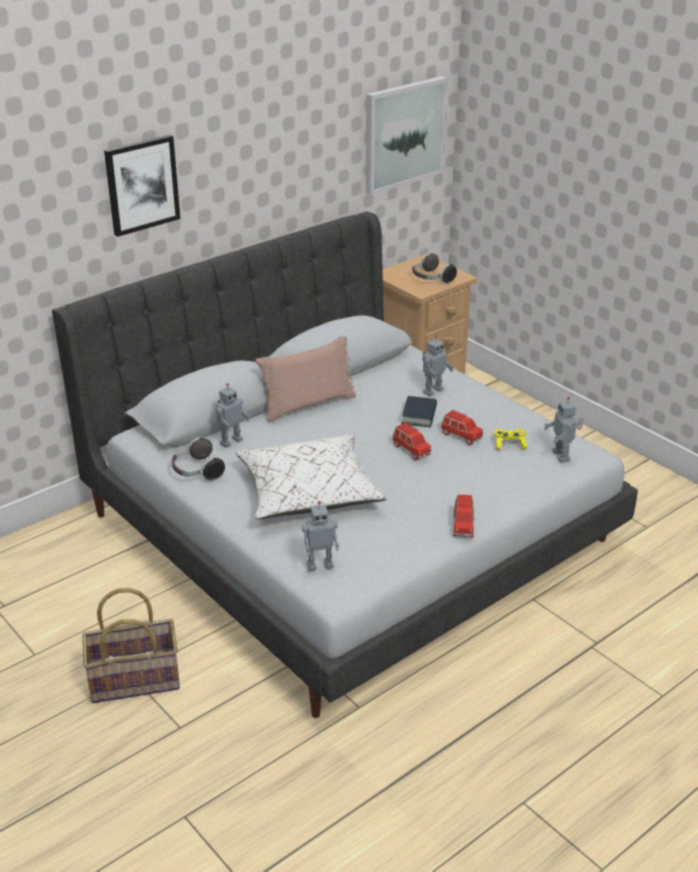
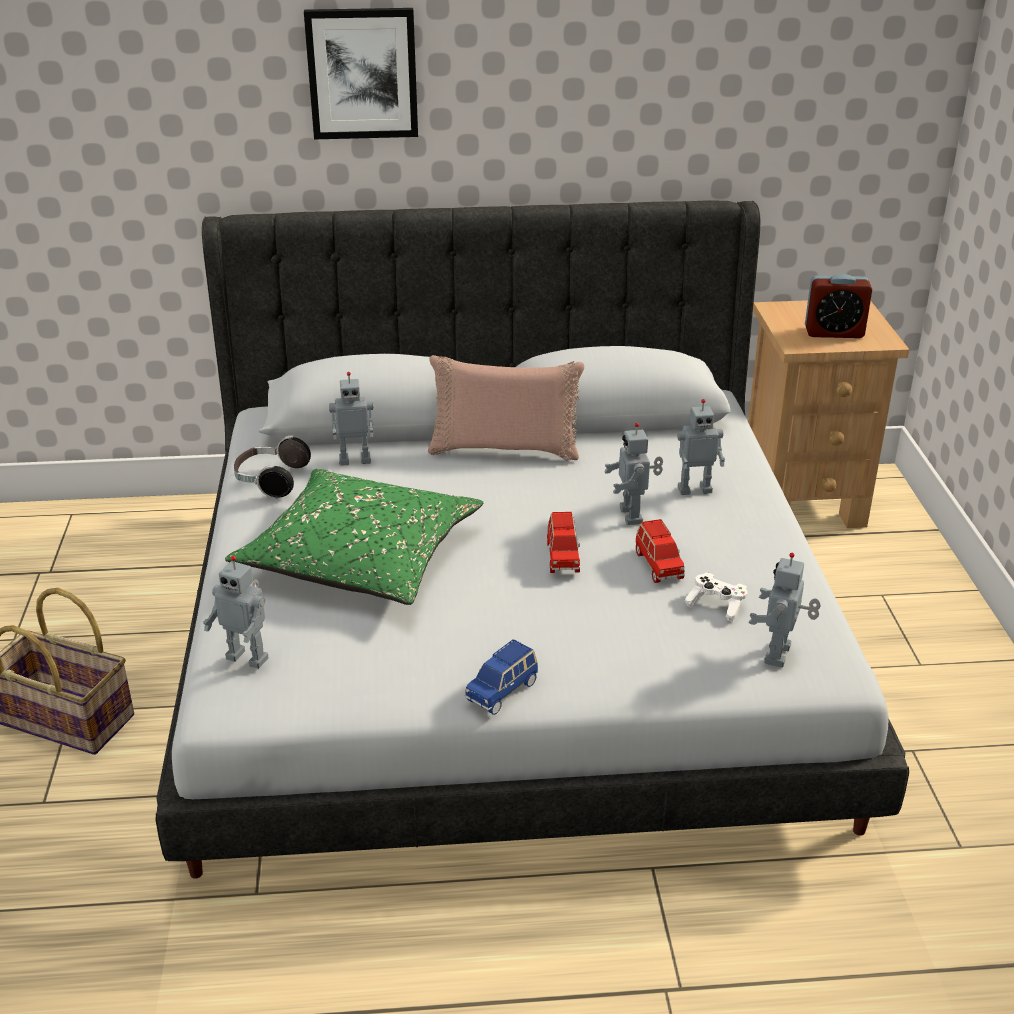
camera: 35 degrees right, 0 degrees up
white pillow [236,434,387,519] -> green pillow [225,469,484,605]
picture [366,76,447,195] -> none
book [401,396,437,427] -> toy robot [604,423,663,525]
headphones [412,253,457,284] -> alarm clock [805,274,873,338]
red toy car [453,495,475,537] -> blue toy car [465,639,538,715]
yellow game controller [494,428,528,450] -> white game controller [684,572,748,622]

